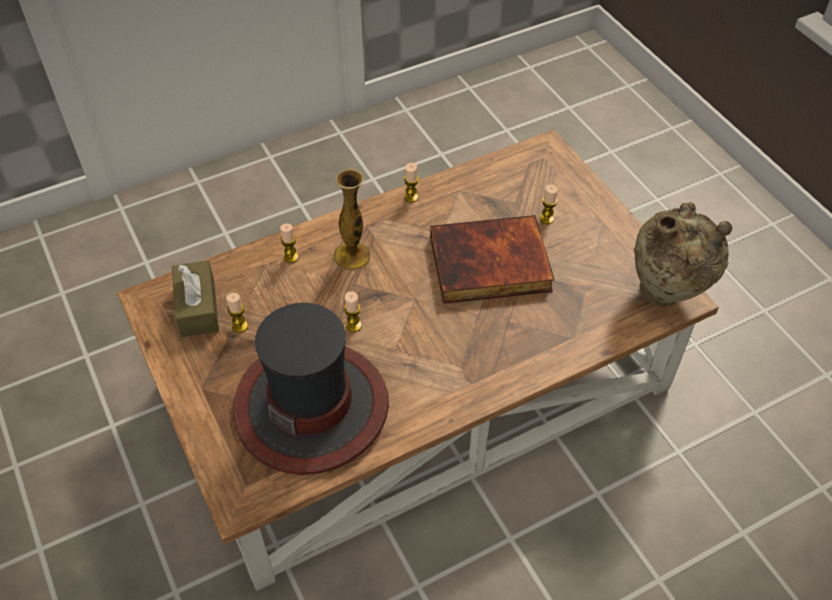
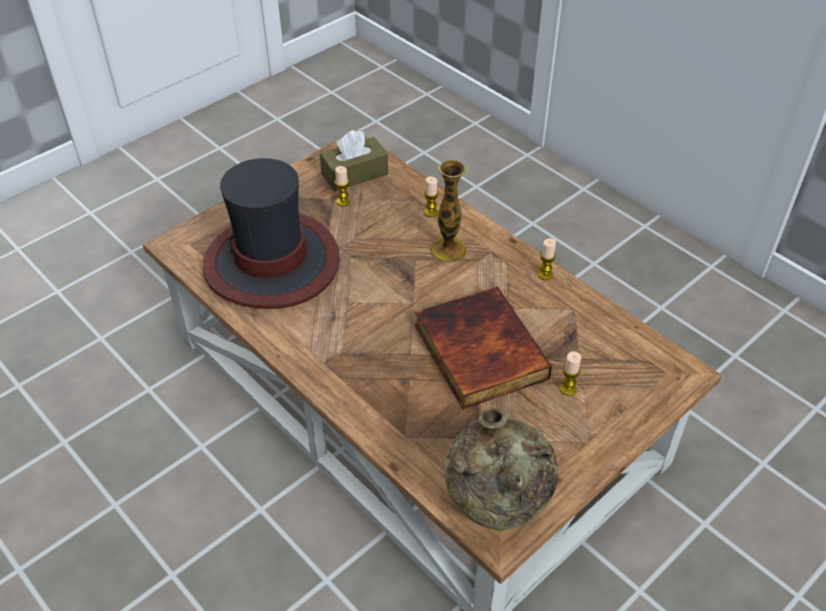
camera: 75 degrees right, 5 degrees down
candle [344,291,362,332] -> none

